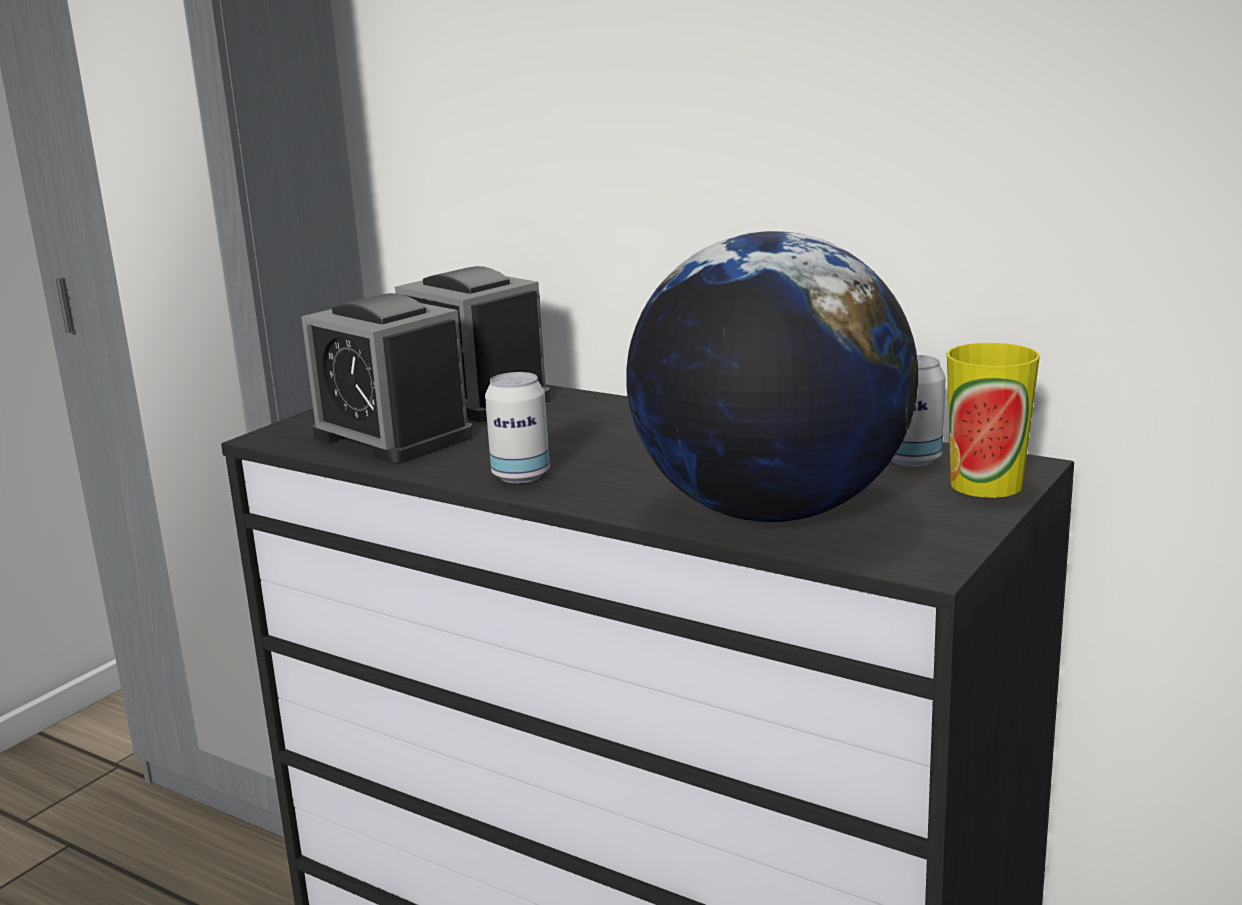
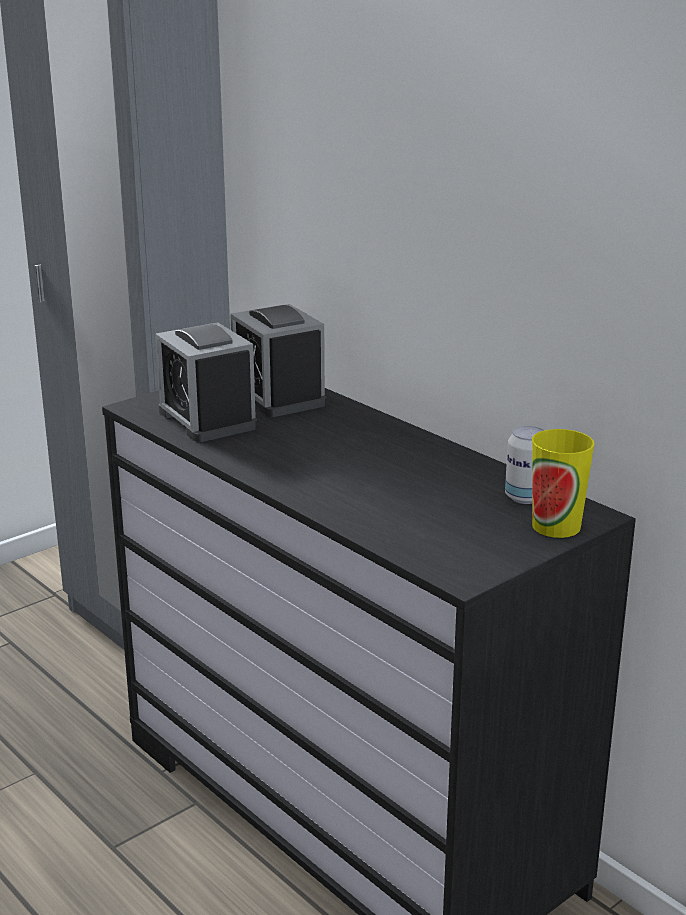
camera: 15 degrees right, 5 degrees up
can [485,372,550,484] -> none
globe [626,231,918,522] -> none

